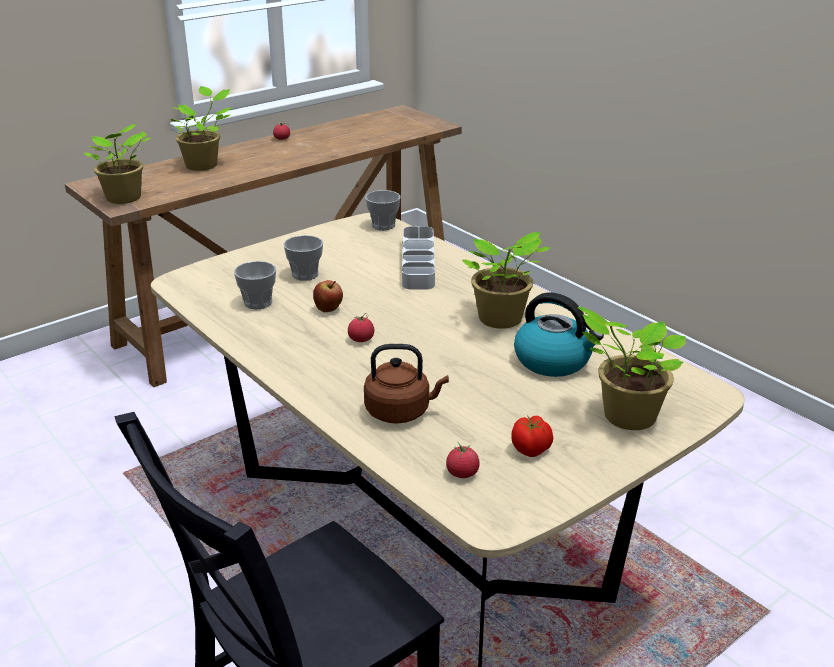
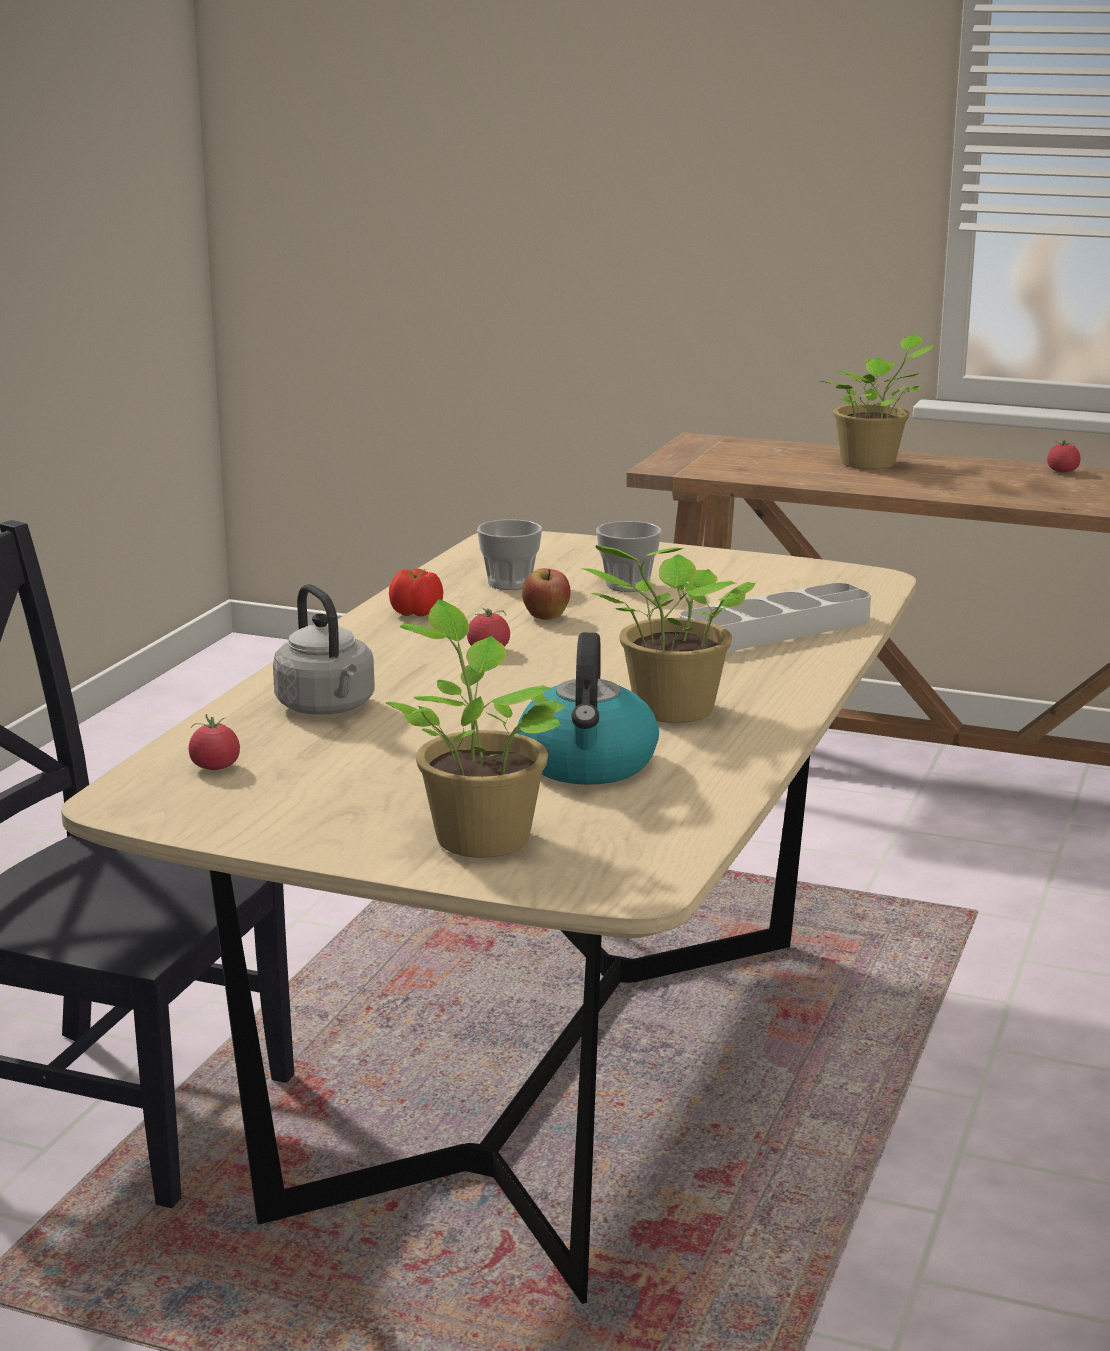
camera: 60 degrees right, 10 degrees down
potted plant [84,124,151,204] -> none
brown kettle [364,344,449,424] -> grey kettle [273,584,374,715]
cup [365,190,401,230] -> none
tomato [511,416,553,457] -> tomato moved to [389,568,443,617]

